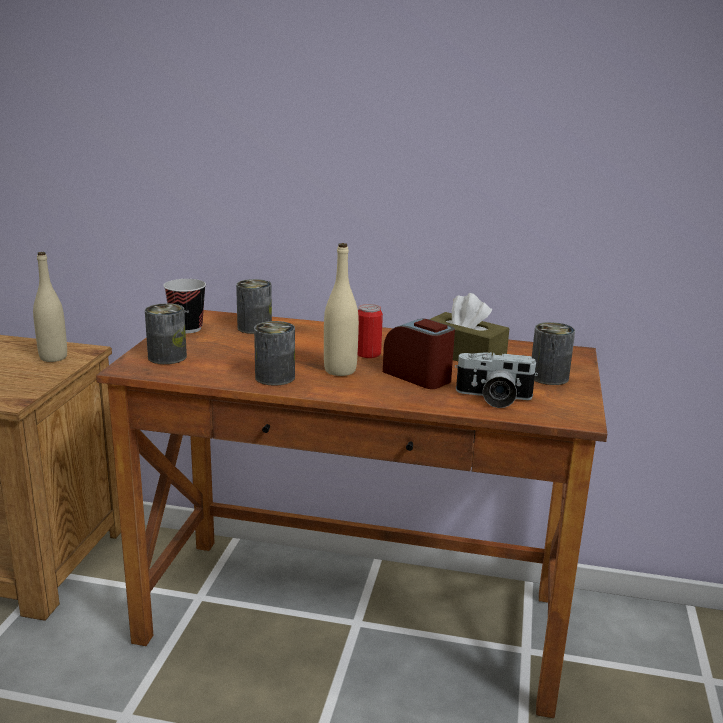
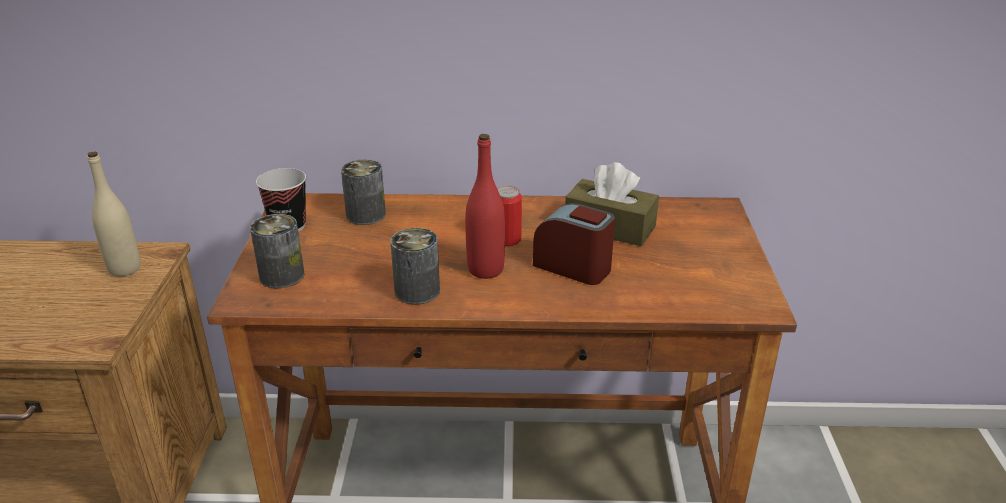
camera: 10 degrees left, 10 degrees up
beige bottle [324,243,359,376] -> red bottle [465,134,505,279]
camera [455,352,538,408] -> none
can [532,322,575,385] -> none

